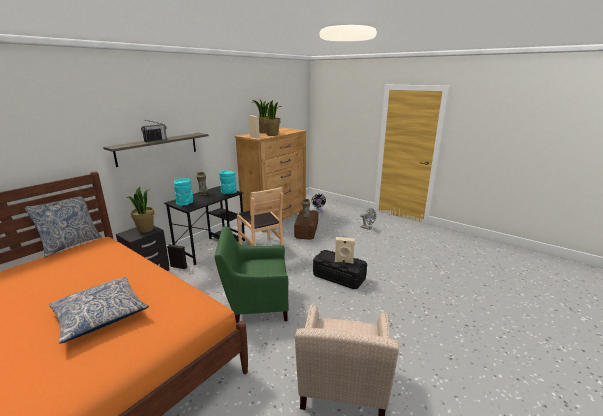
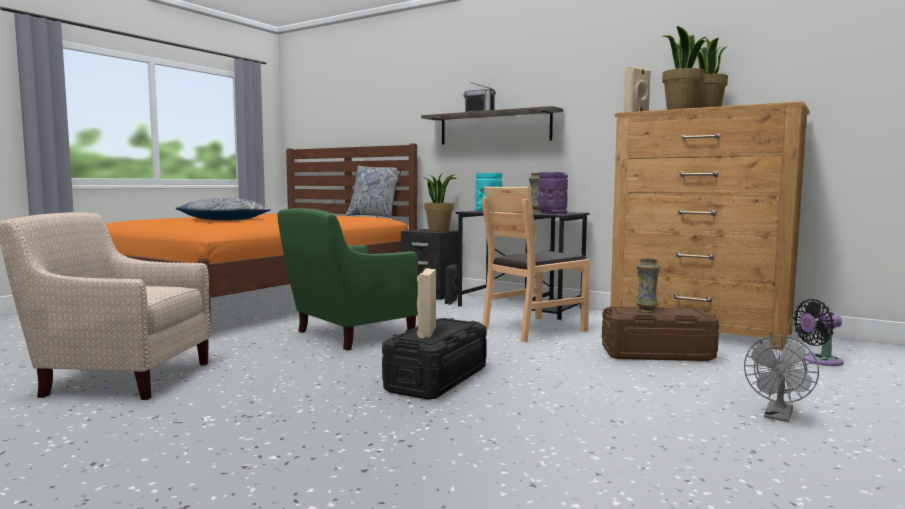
camera: 85 degrees right, 15 degrees down
green armchair [215,226,289,323] -> green armchair turned 120 degrees counterclockwise [277,208,418,351]
turquoise vase [219,170,237,194] -> purple vase [538,172,568,214]

